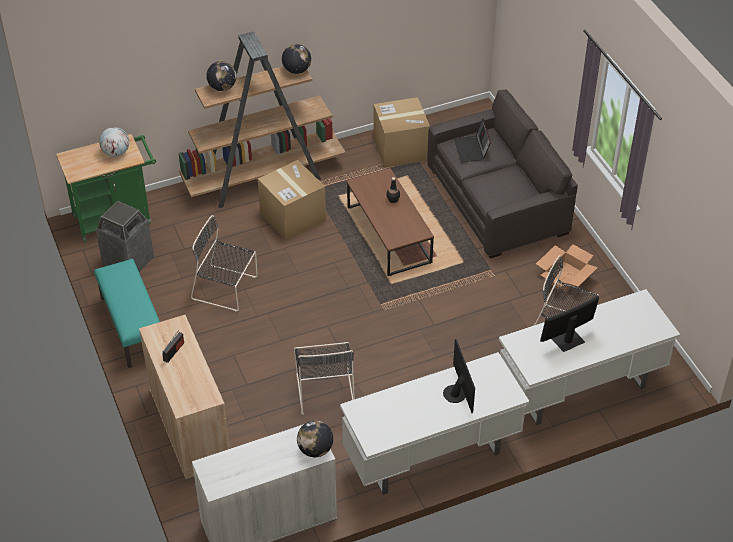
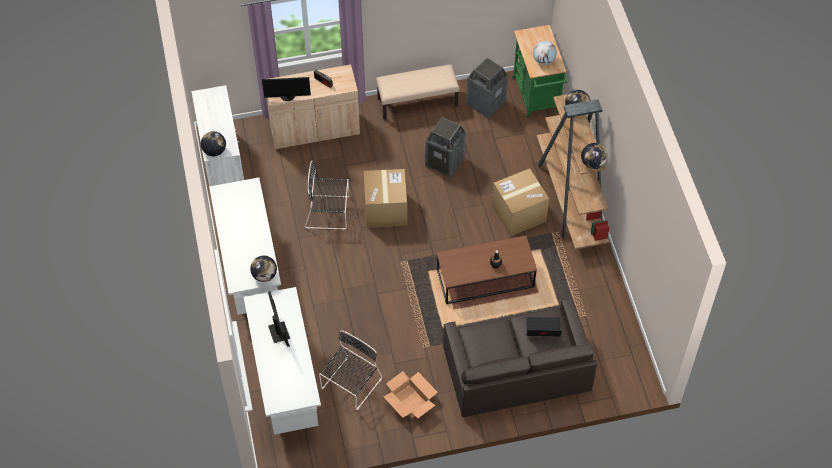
camera: 100 degrees right, 10 degrees up
turquoise bench [94,259,160,368] -> beige bench [376,64,460,120]
black chair [191,215,258,311] -> trash can [425,117,466,177]
cardboard box [373,97,430,168] -> cardboard box moved to [364,169,407,228]
monitor [443,339,475,413] -> monitor moved to [262,77,311,101]
none -> globe [250,256,277,282]

